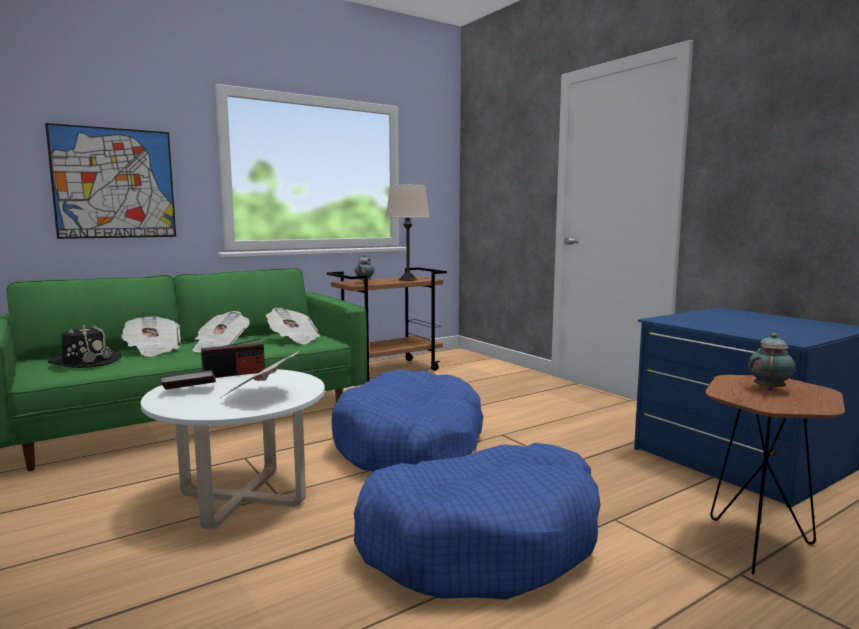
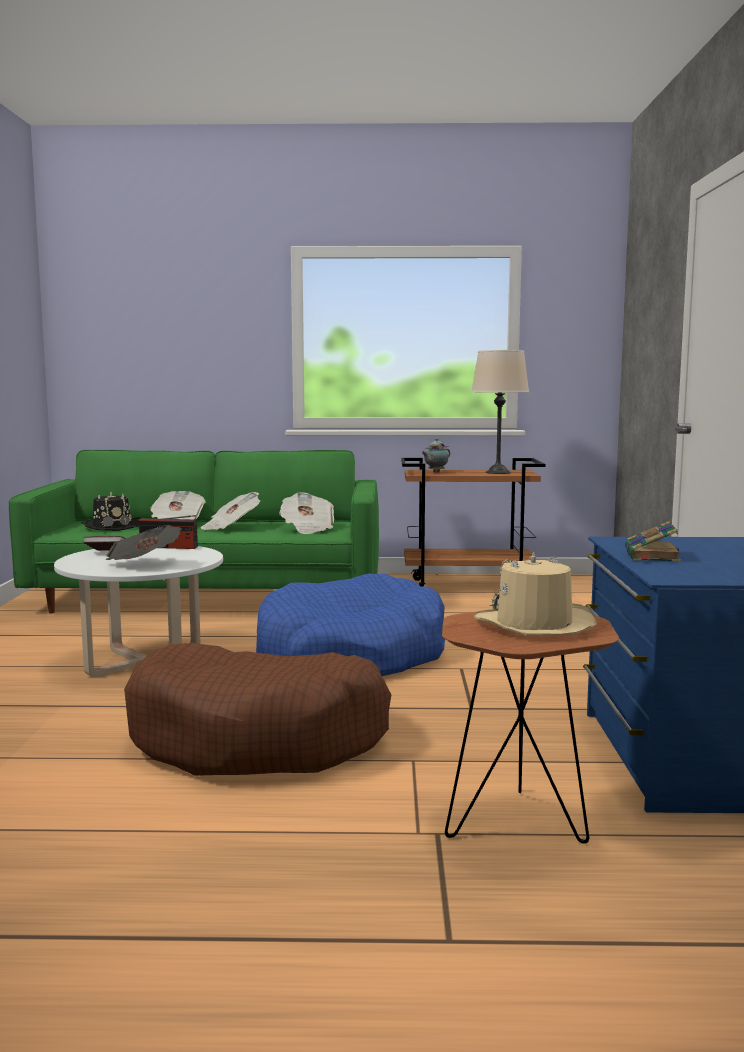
camera: 35 degrees right, 0 degrees up
picture [45,123,176,239] -> none
blue dog bed [354,443,600,600] -> brown dog bed [124,643,391,776]
teapot [748,333,795,391] -> beige hat [474,551,597,636]
none -> book [625,521,681,562]

